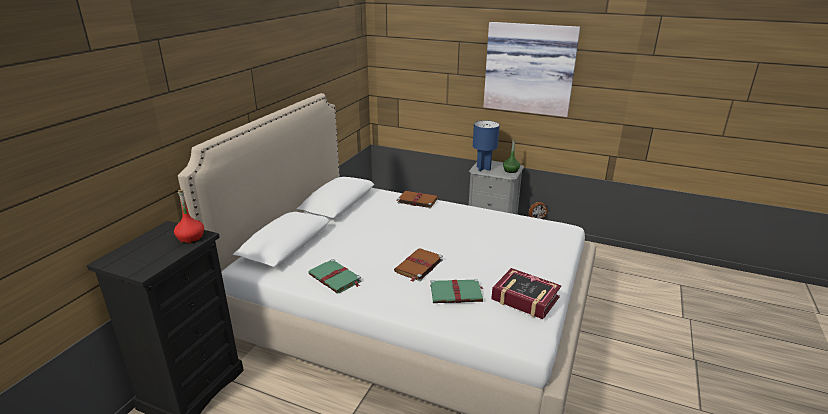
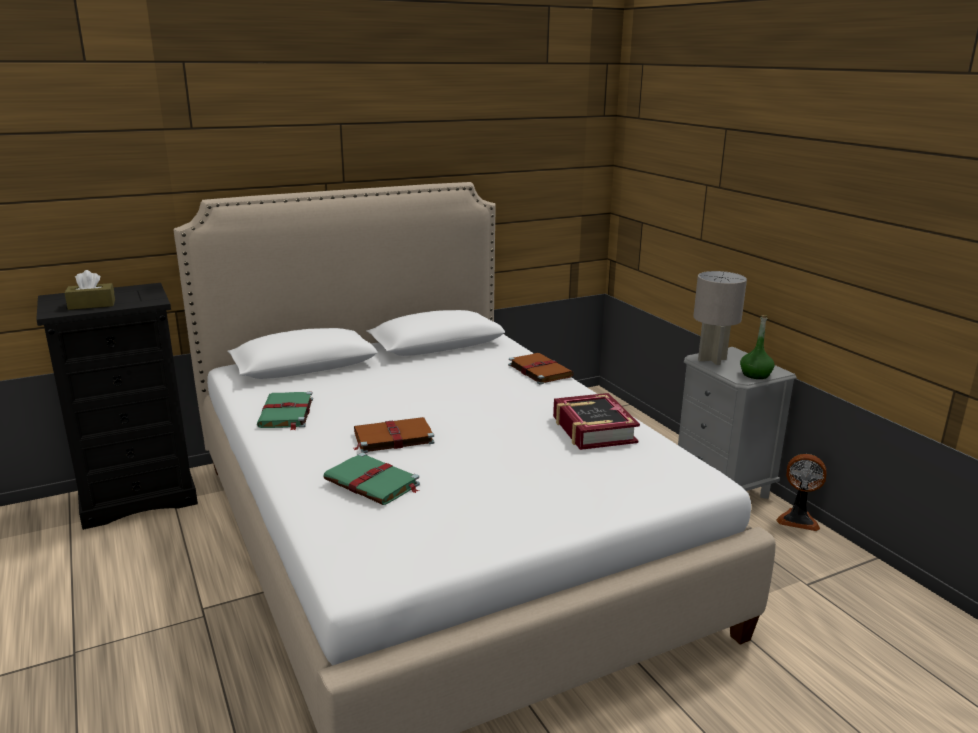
camera: 40 degrees right, 5 degrees down
red bottle [174,190,204,244] -> none
blue table lamp [473,120,500,171] -> grey table lamp [693,271,747,365]
picture [483,22,580,117] -> none
book [491,268,561,319] -> book moved to [553,393,640,450]
none -> brown tissue box [65,270,115,310]

